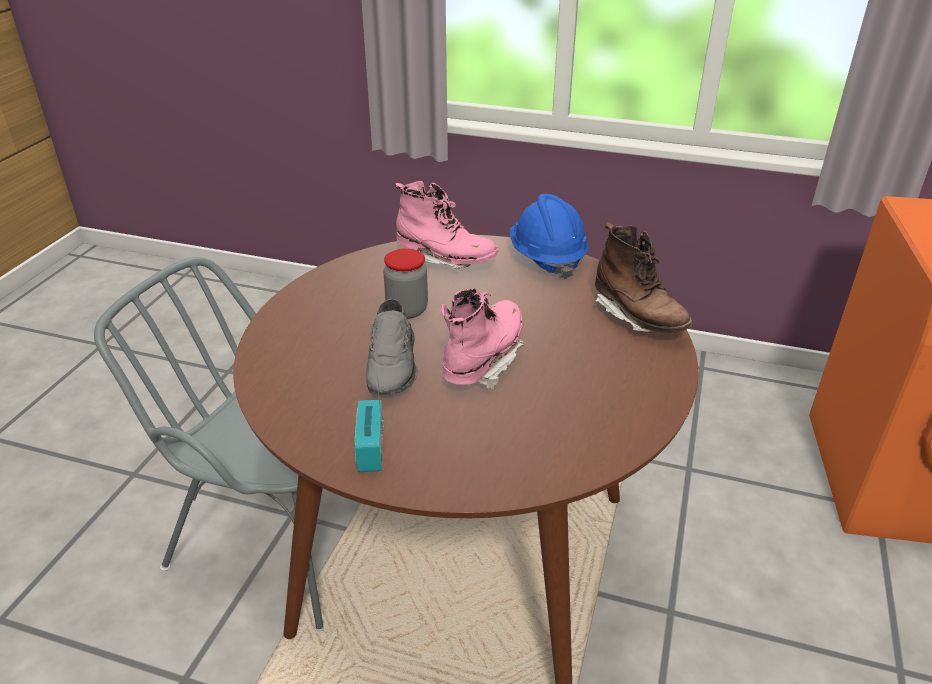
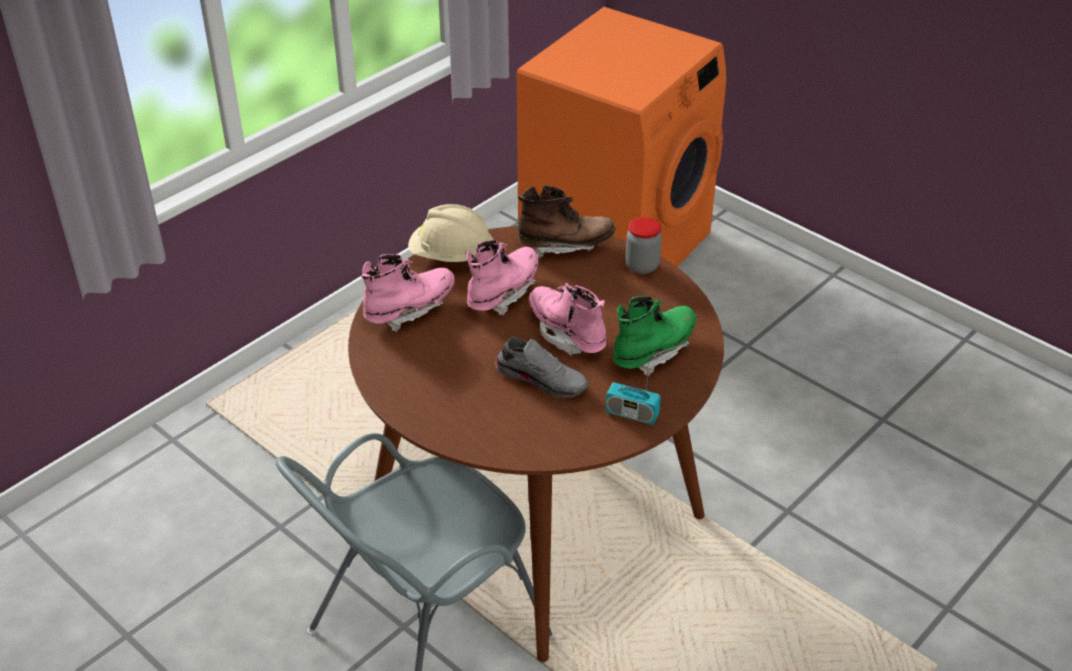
camera: 65 degrees left, 5 degrees up
jar [383,248,428,319] -> jar moved to [625,217,662,274]
blue hard hat [510,194,588,280] -> beige hard hat [408,204,493,262]
none -> pink boot [466,240,539,316]
none -> green boot [613,296,696,376]

